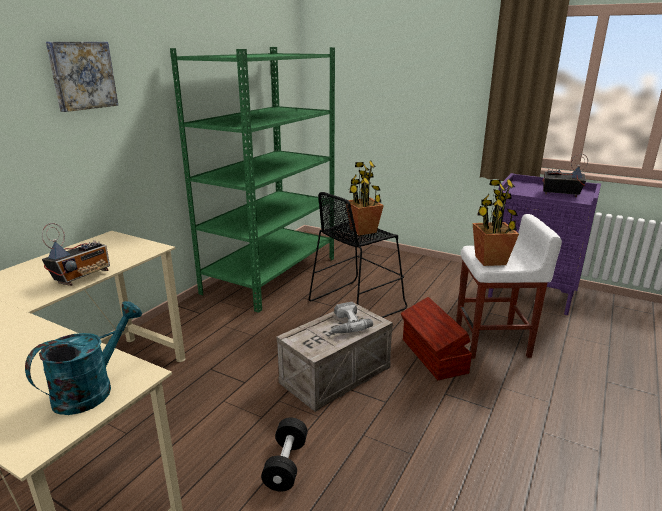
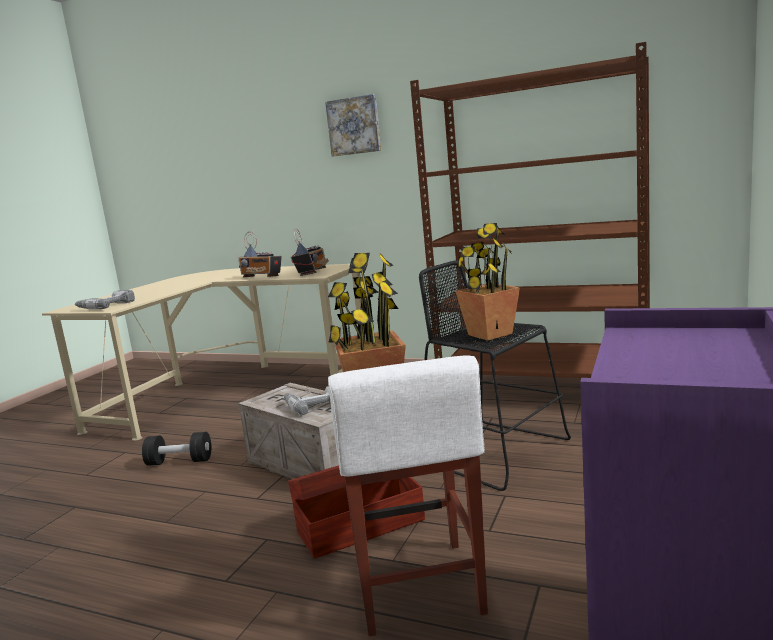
camera: 85 degrees right, 10 degrees down
turquoise watering can [25,301,142,415] -> power drill [75,290,135,309]
green bookcase [170,47,335,313] -> brown bookcase [410,42,650,378]
radio [543,154,588,197] -> radio moved to [291,229,329,276]

